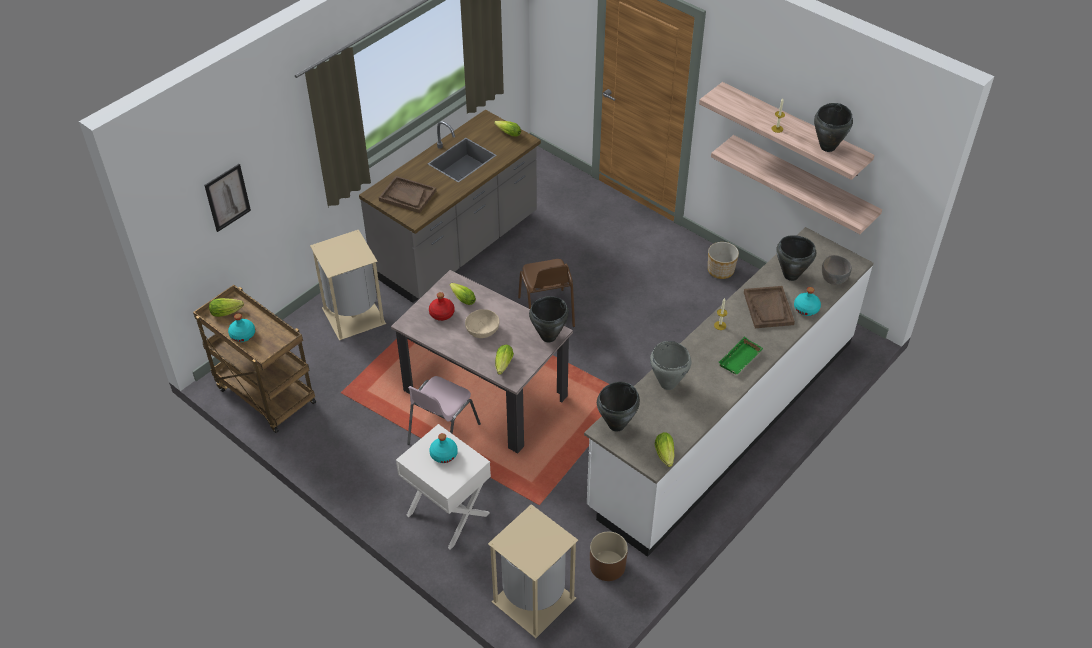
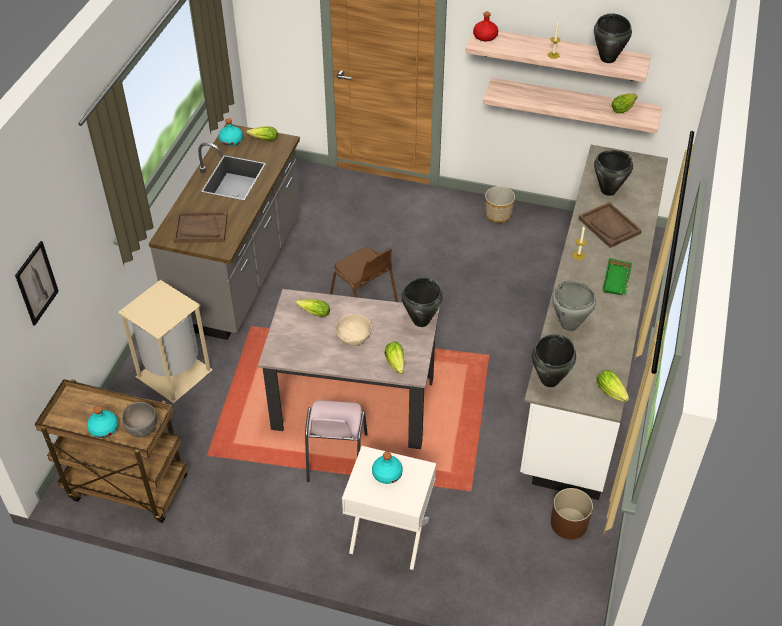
camera: 25 degrees left, 0 degrees up
lettuce [209,298,244,317] -> lettuce moved to [612,93,637,113]
red bottle [429,292,455,321] -> red bottle moved to [473,12,498,41]
beige trash can [488,504,578,638] -> none
turquoise bottle [794,287,821,316] -> turquoise bottle moved to [219,118,243,146]
grey bowl [822,255,852,285] -> grey bowl moved to [122,402,157,438]

